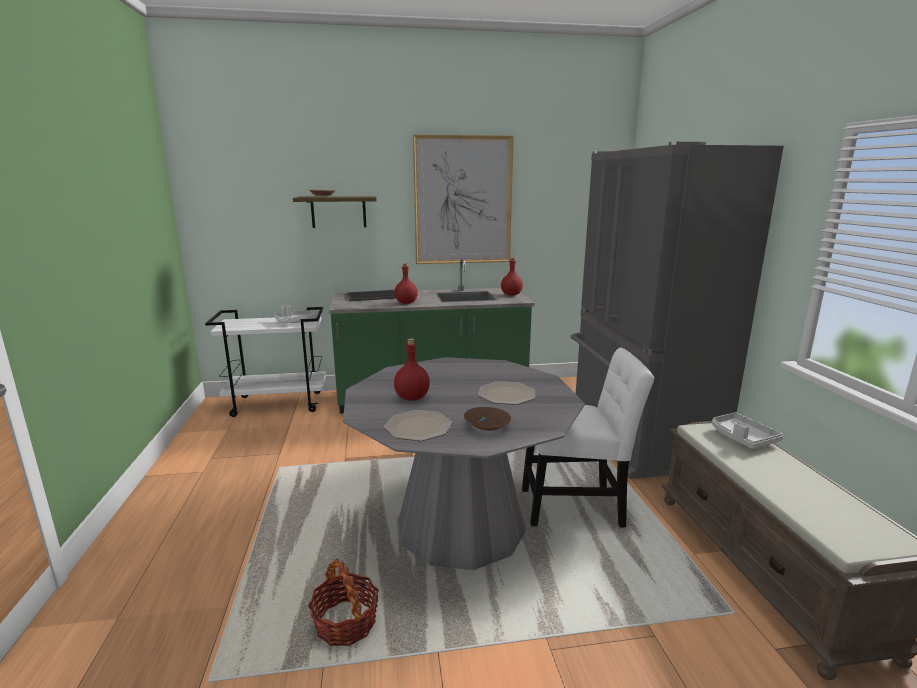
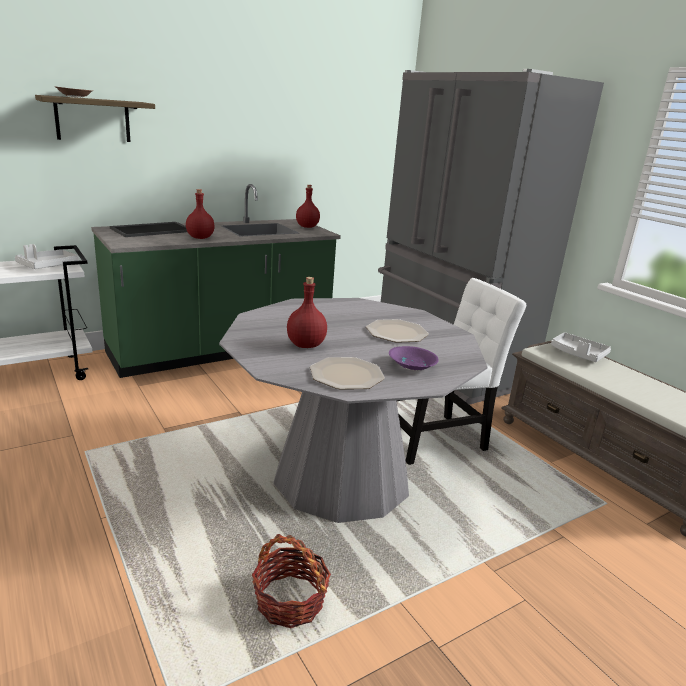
camera: 25 degrees left, 5 degrees up
picture [413,135,514,264] -> none
brown bowl [464,407,511,431] -> purple bowl [389,346,439,370]

